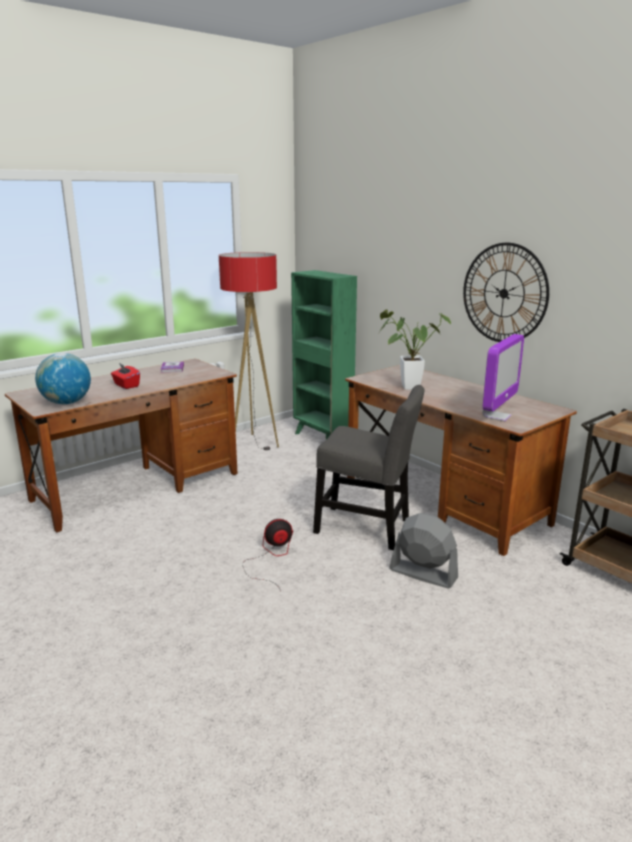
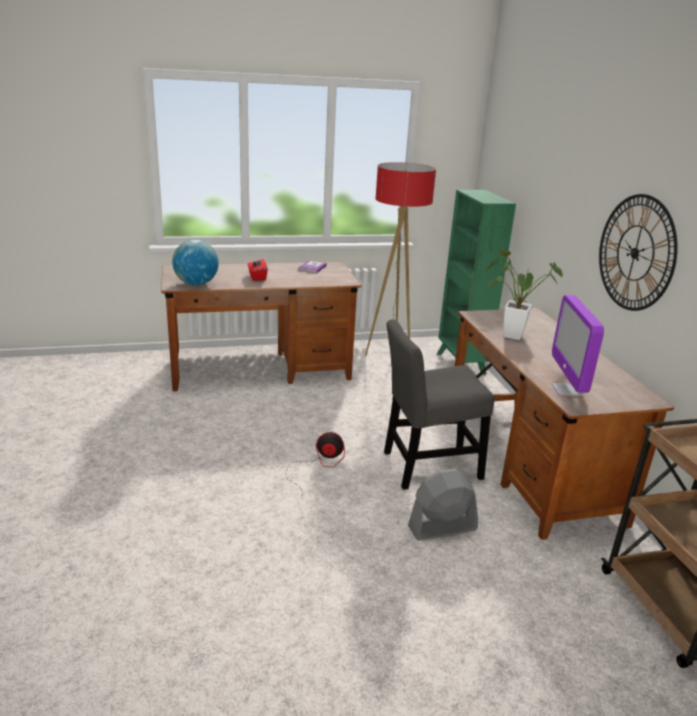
camera: 25 degrees right, 5 degrees up
grey chair [313,385,424,550] -> grey chair turned 120 degrees clockwise [384,319,494,490]
grey fan [389,513,458,588] -> grey fan turned 75 degrees counterclockwise [408,469,478,541]
monitor [482,334,524,421] -> monitor turned 120 degrees clockwise [552,295,604,396]

